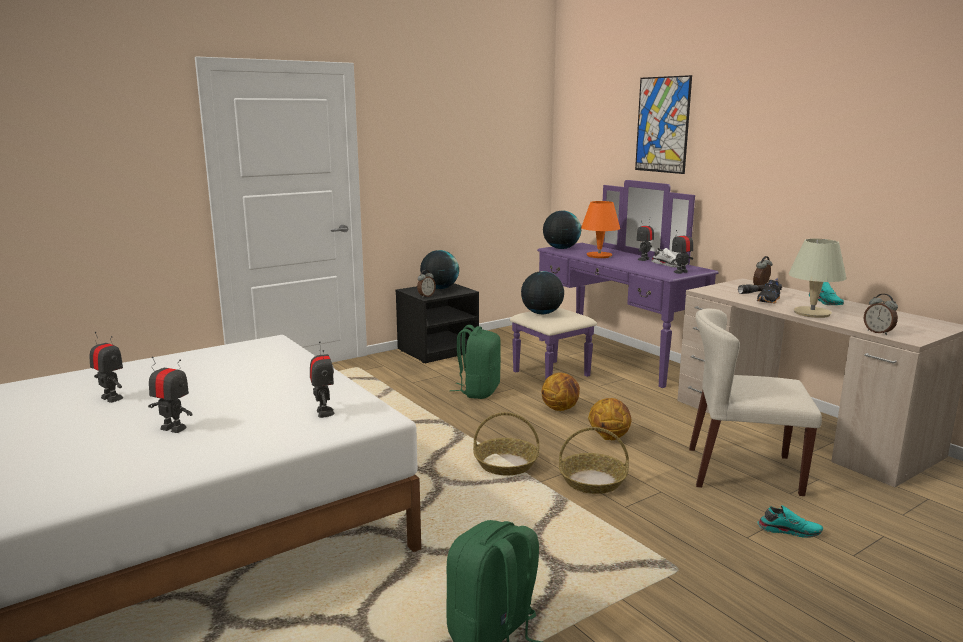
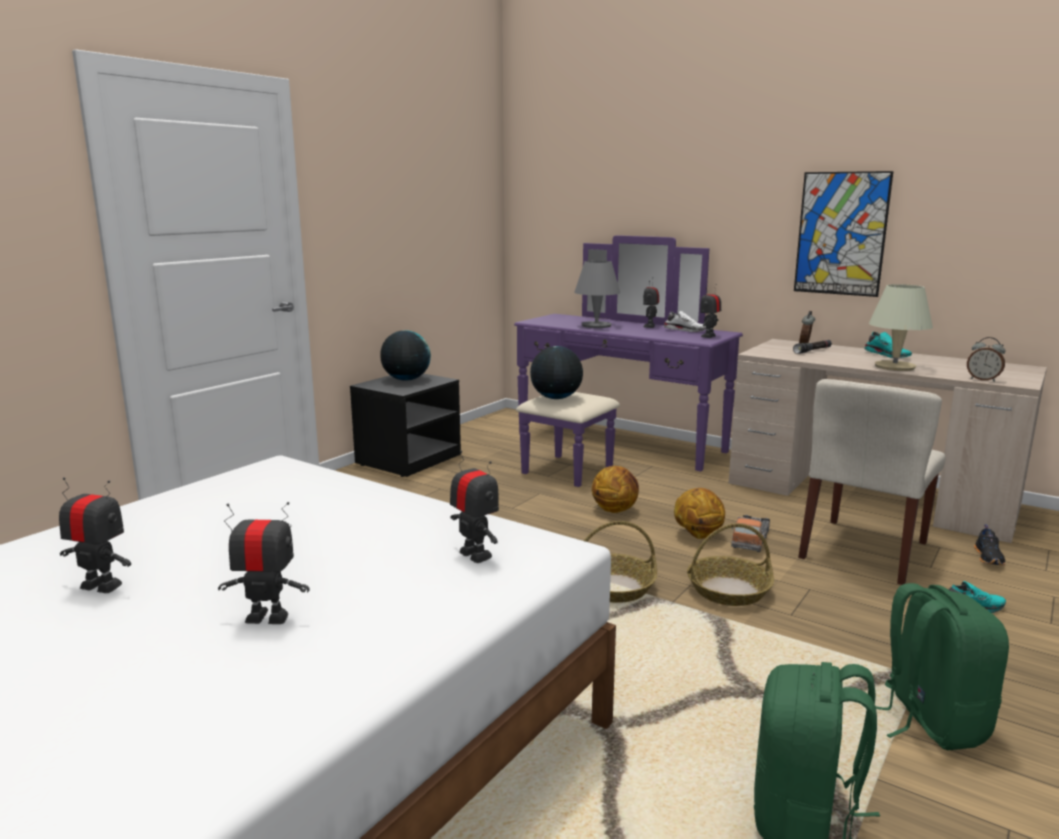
camera: 20 degrees left, 0 degrees up
alarm clock [417,270,436,298] -> none
green backpack [450,325,501,399] -> green backpack moved to [876,583,1009,750]
globe [543,211,581,249] -> none
orange table lamp [581,201,620,258] -> grey table lamp [574,260,620,328]
picture [635,75,692,174] -> picture moved to [794,171,893,297]
beige chair [689,308,822,496] -> beige chair turned 45 degrees counterclockwise [798,379,946,585]
black shoe [757,278,780,304] -> black shoe moved to [974,525,1005,565]
none -> toy truck [731,515,770,552]

